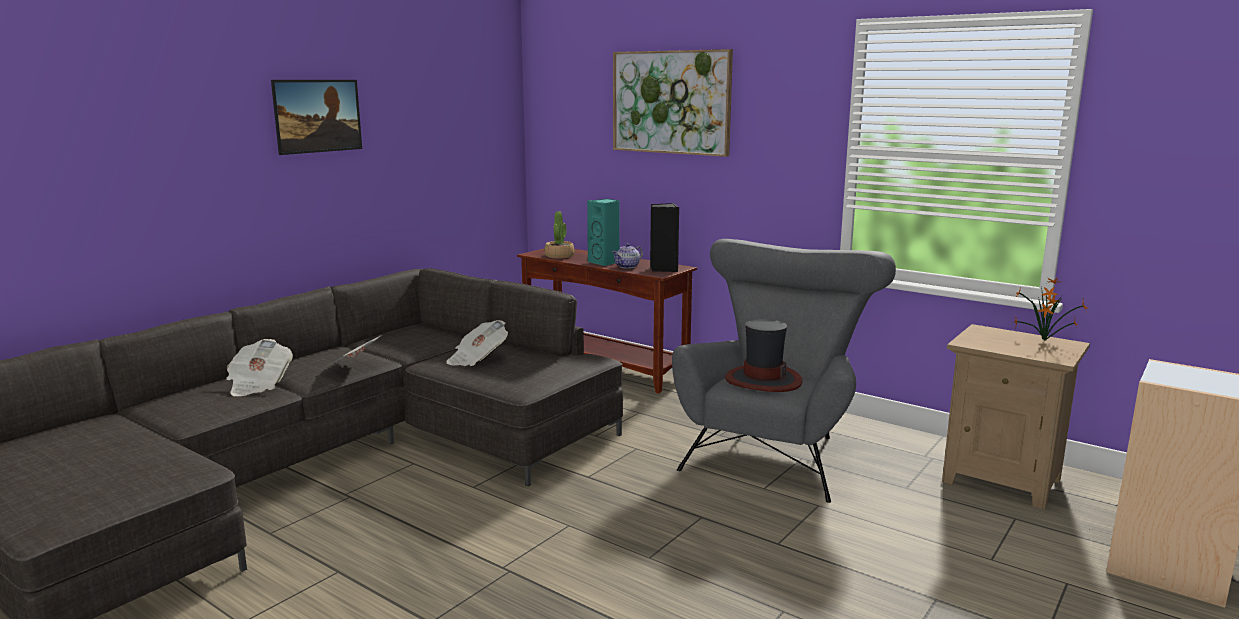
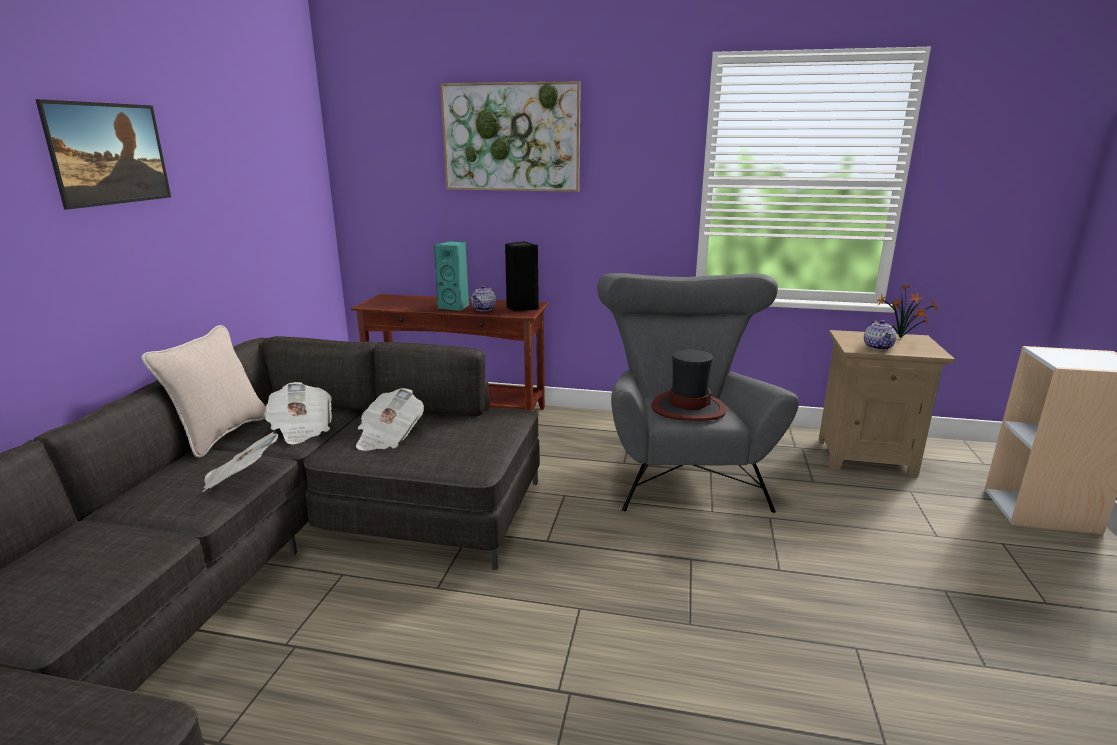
camera: 25 degrees left, 5 degrees up
newspaper [227,339,293,396] -> newspaper moved to [264,382,332,445]
potted plant [544,211,574,259] -> none
none -> beige pillow [141,325,266,458]
none -> teapot [864,320,896,350]

